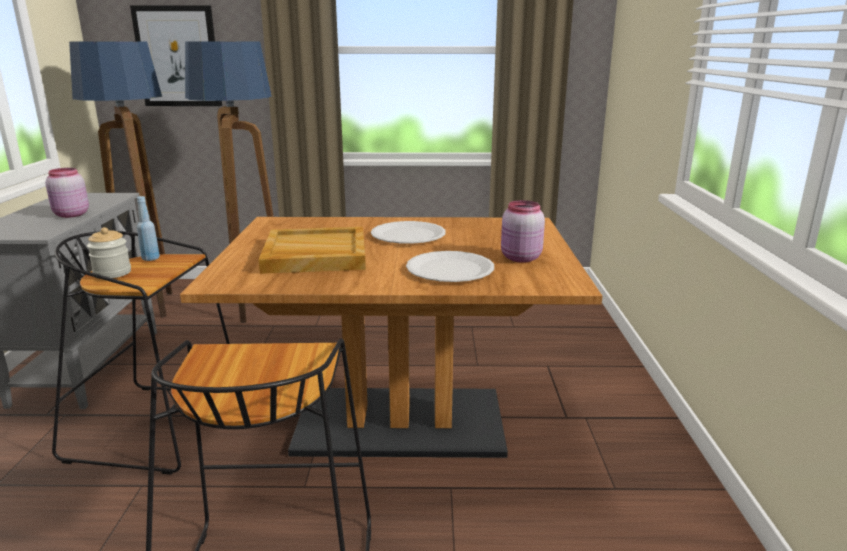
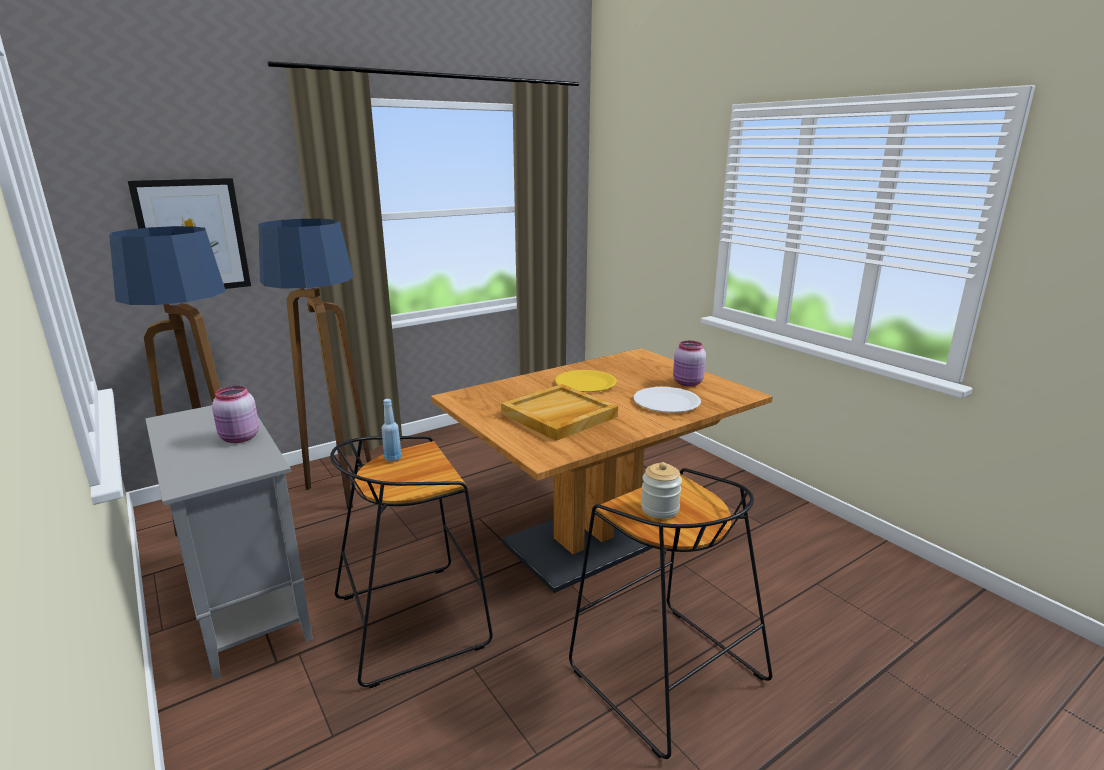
camera: 35 degrees left, 0 degrees up
jar [87,227,131,279] -> jar moved to [641,462,682,519]
white plate [371,221,446,244] -> yellow plate [555,370,617,392]

